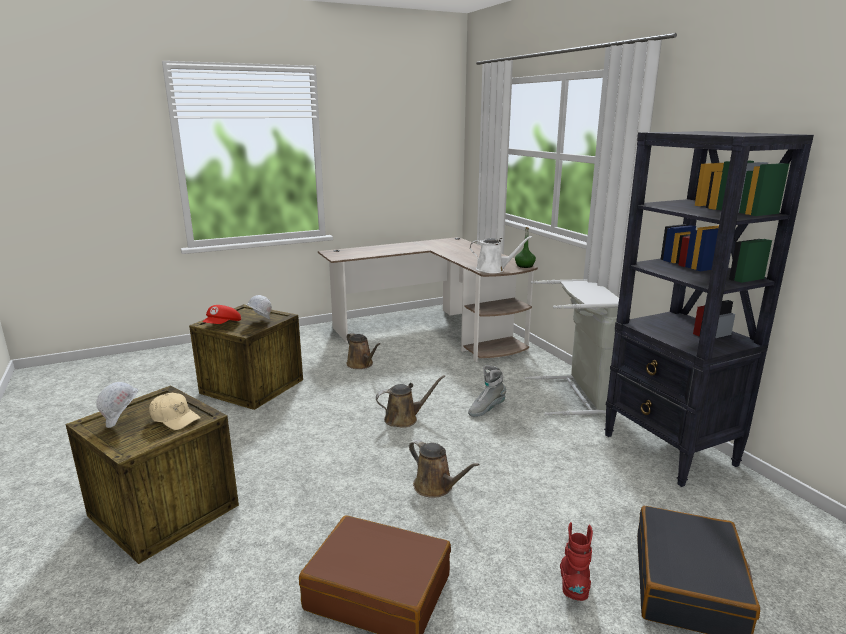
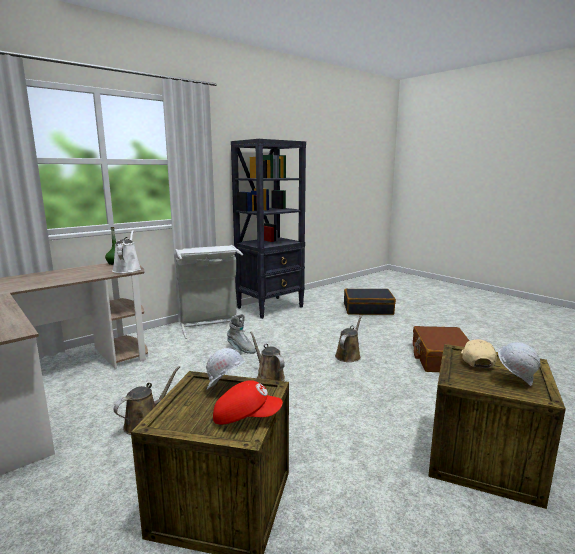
camera: 105 degrees left, 5 degrees down
red boot [560,522,593,601] -> none

